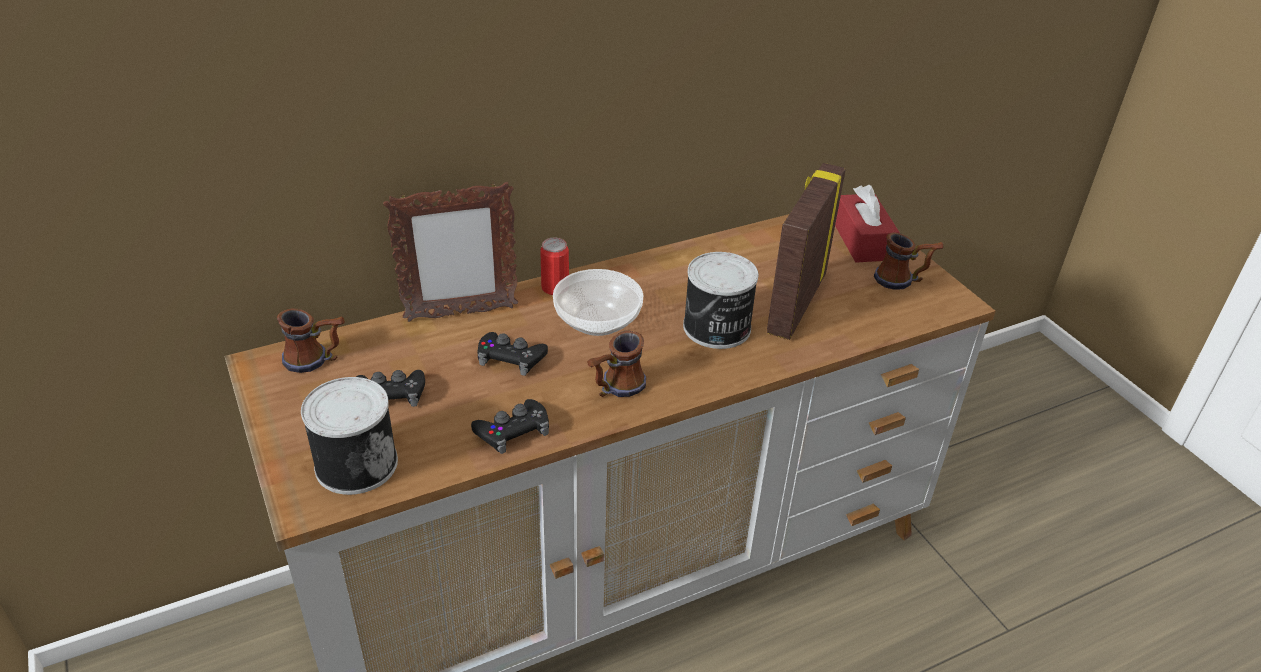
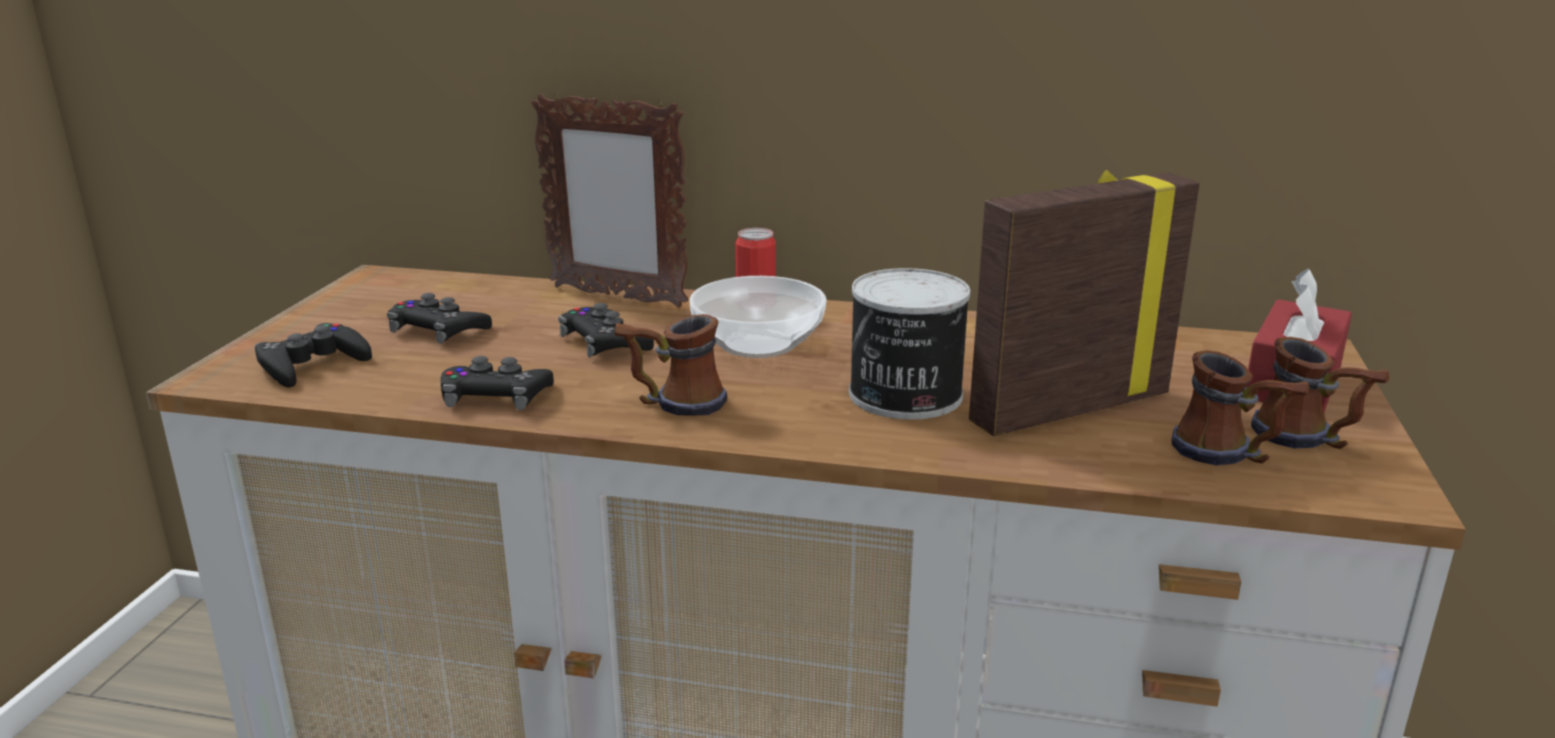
camera: 40 degrees right, 15 degrees down
mug [277,308,345,373] -> mug moved to [1171,350,1309,465]
can [301,377,398,495] -> black game controller [255,323,372,387]

